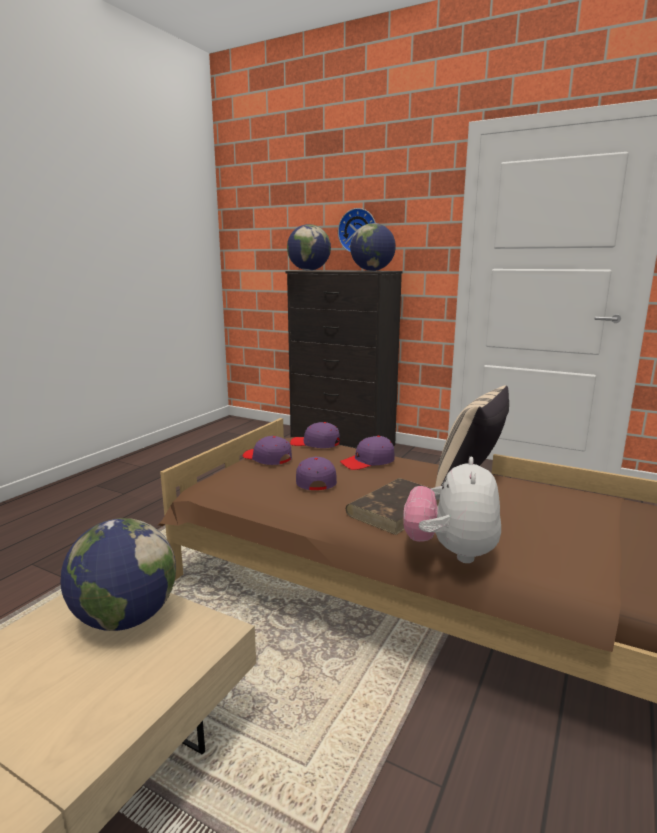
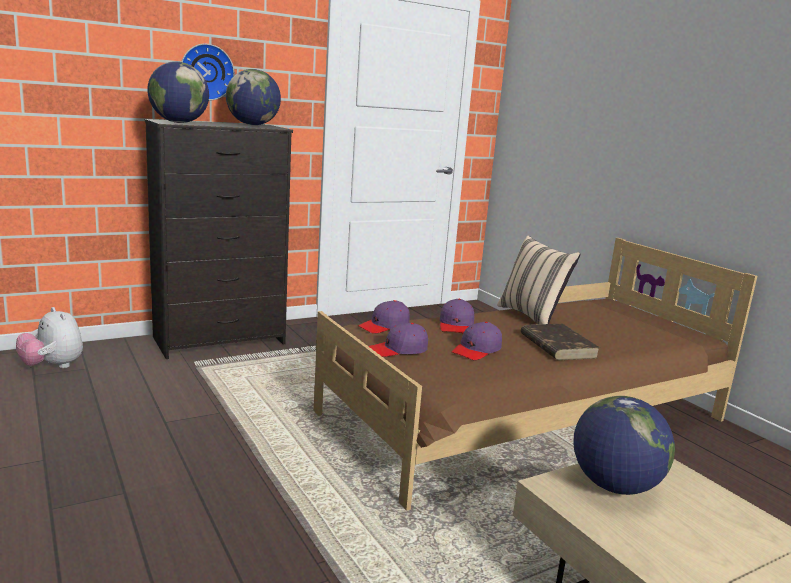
camera: 60 degrees left, 0 degrees up
purple cap [296,457,337,490] -> purple cap turned 75 degrees counterclockwise [452,322,502,360]
plush toy [403,457,501,563] -> plush toy moved to [16,307,83,368]

